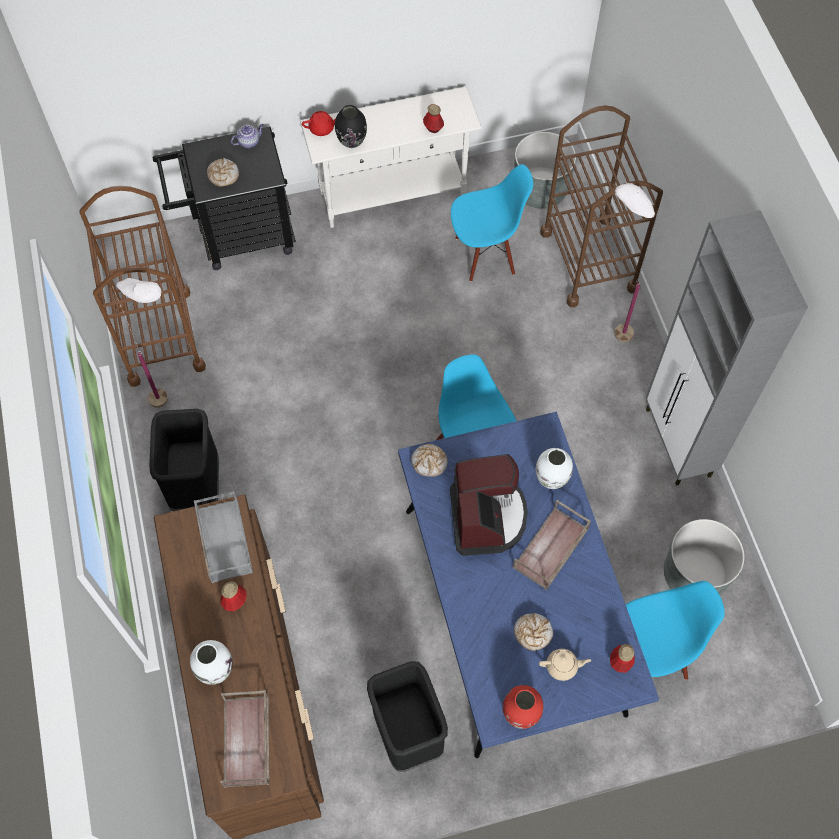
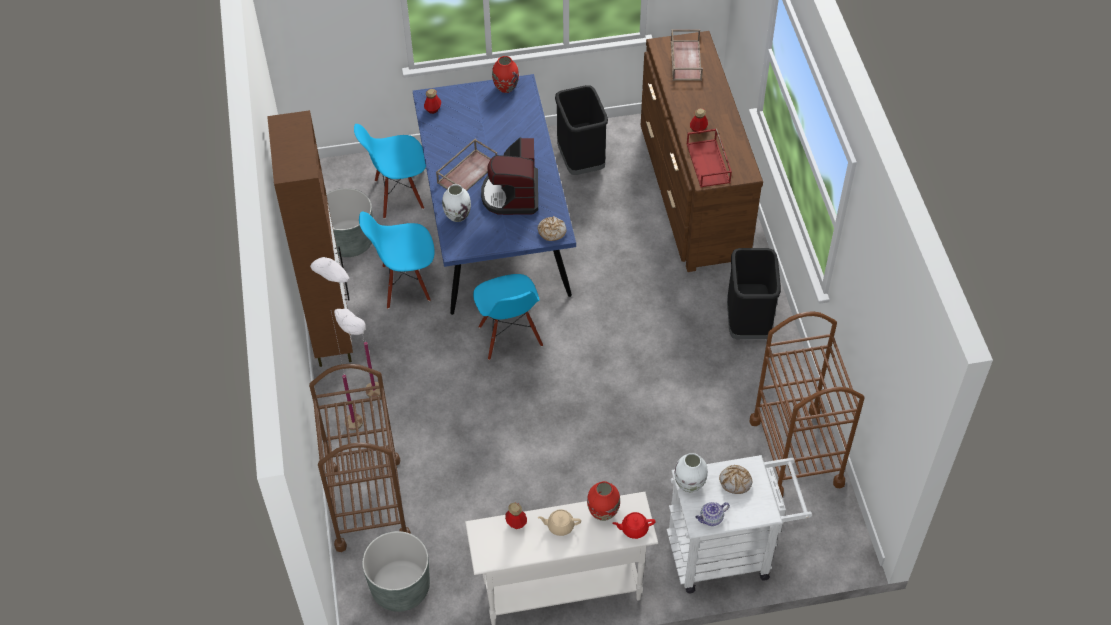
camera: 175 degrees left, 10 degrees down
white floor lamp [112,278,168,408] -> white floor lamp moved to [310,257,381,398]
black cart [153,126,296,270] -> white cart [667,455,812,593]
white vase [190,640,233,685] -> white vase moved to [675,453,708,492]
grey tray [194,491,253,583] -> red tray [687,128,732,187]
black vase [335,105,367,148] -> red vase [587,481,620,521]
blue chair [451,164,533,282] -> blue chair moved to [359,212,435,309]
bread [514,613,553,651] -> none
beige teapot [539,649,591,681] -> beige teapot moved to [538,509,581,536]
grey cabinet [646,210,808,486] -> brown cabinet [267,110,353,367]

